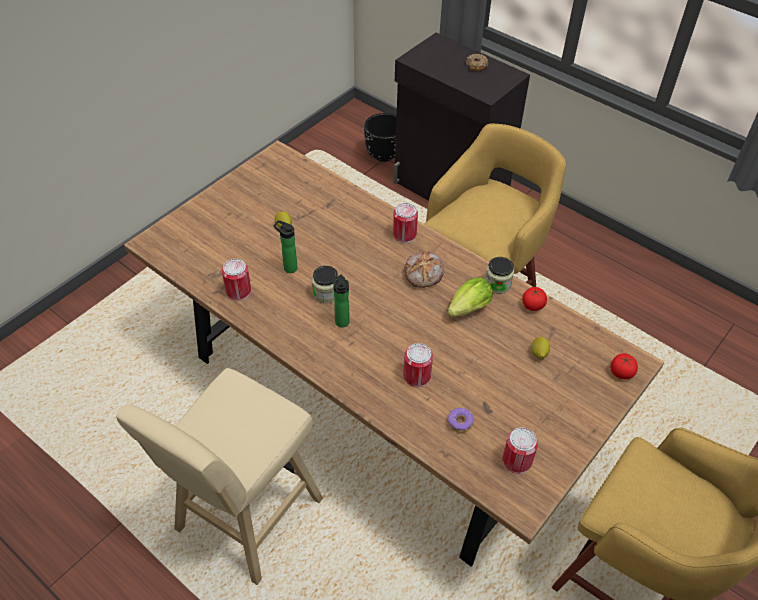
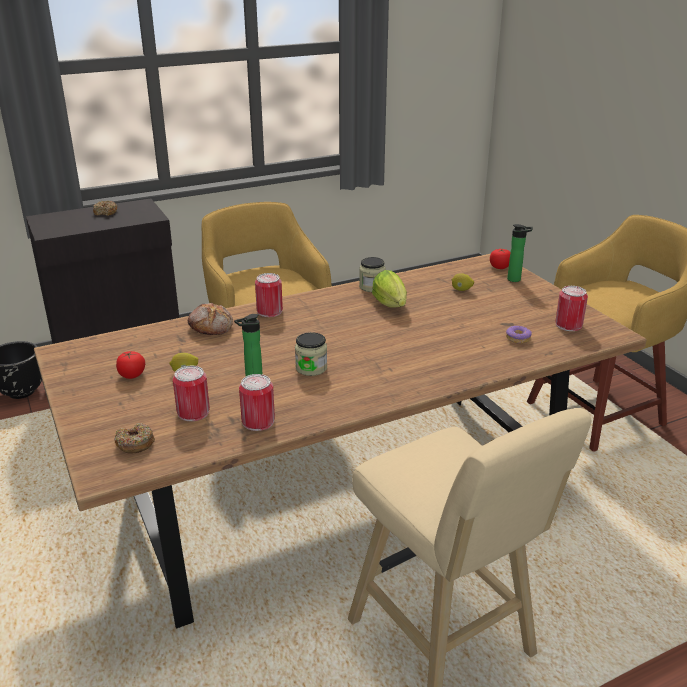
camera: 65 degrees left, 20 degrees down
bottle [333,275,350,328] -> bottle moved to [507,224,533,282]
can [403,343,433,387] -> can moved to [173,366,210,421]
bread [404,252,444,288] -> bread moved to [188,303,233,335]
tomato [522,287,547,311] -> tomato moved to [116,351,145,379]
none -> donut [114,423,155,453]

